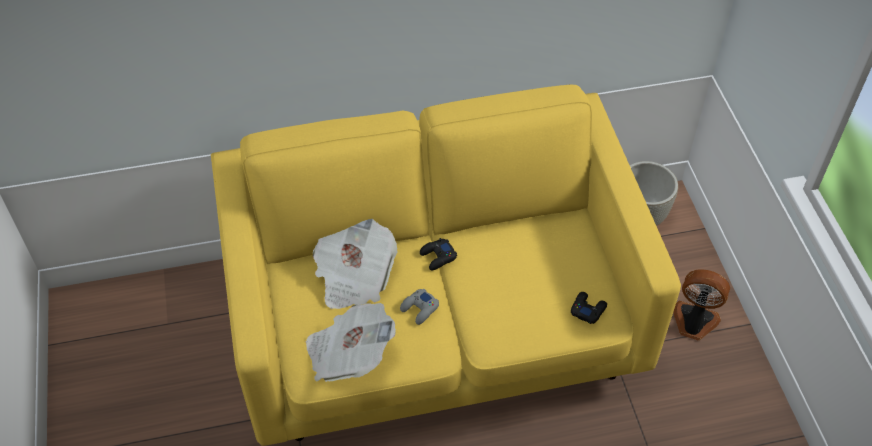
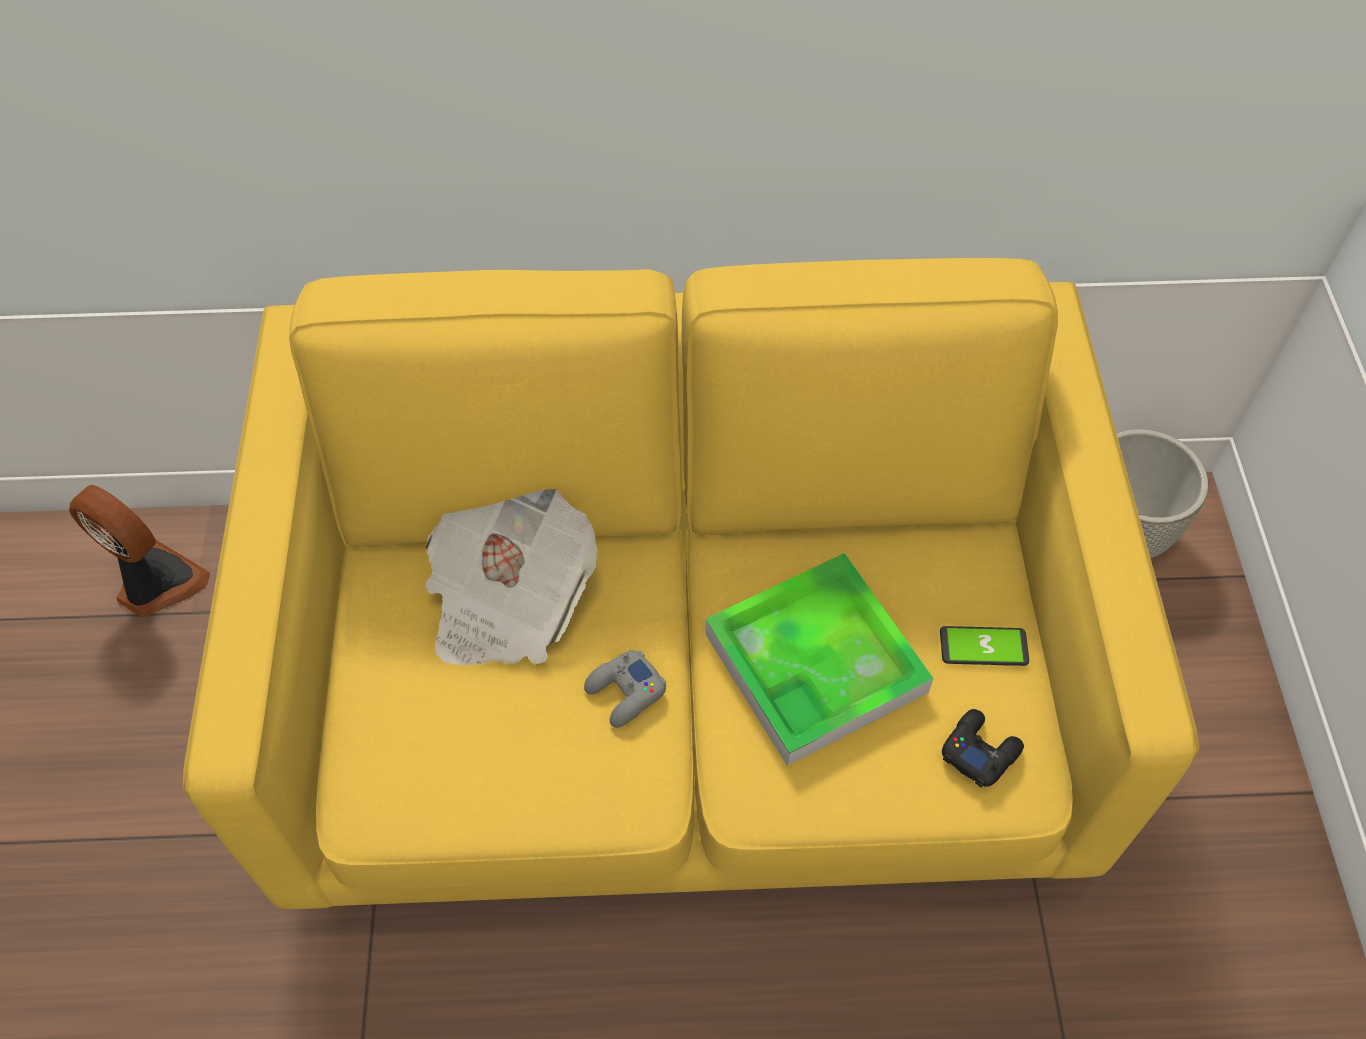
camera: 10 degrees right, 5 degrees up
newspaper [306,303,396,382] -> none
black game controller [420,238,457,270] -> none
fan [673,269,730,341] -> fan moved to [69,485,210,617]
none -> tray [705,553,934,766]
none -> phone [940,626,1029,666]

